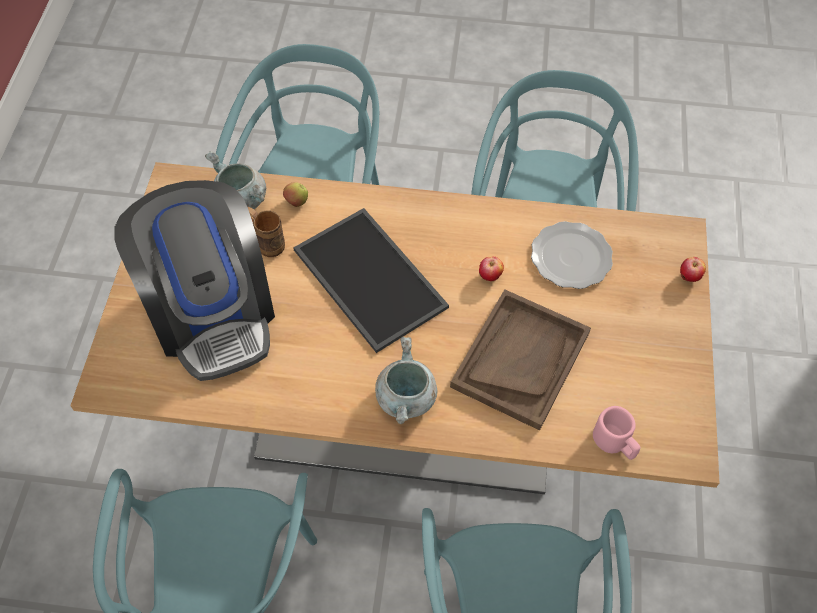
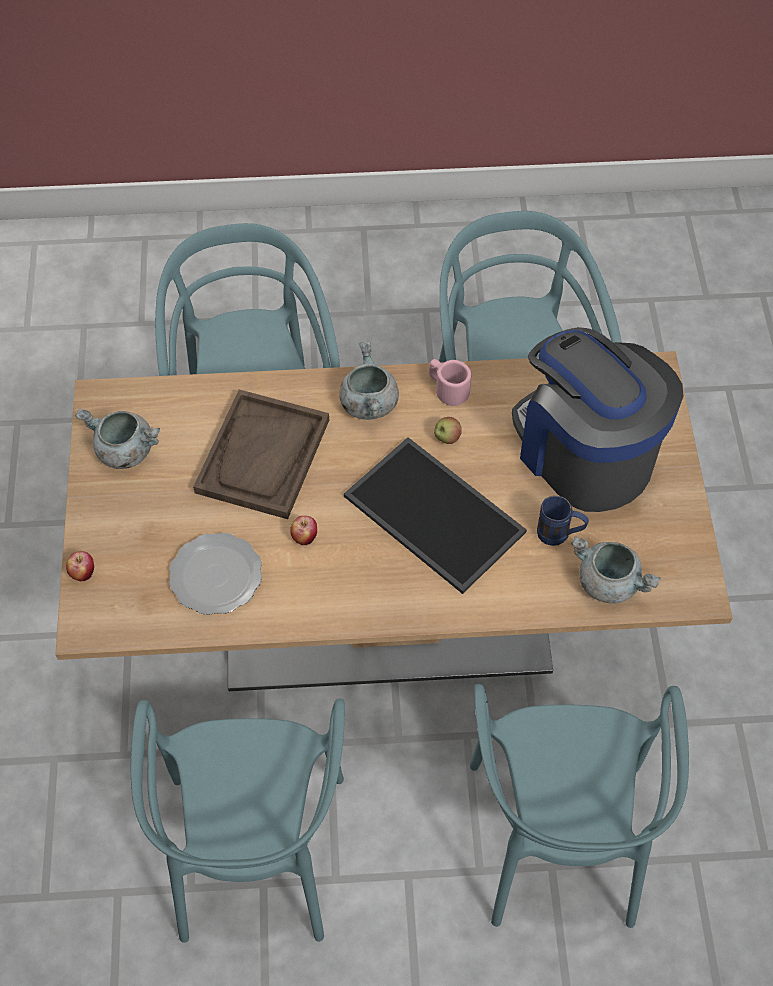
camera: 170 degrees right, 0 degrees up
brown mug [248,207,285,257] -> blue mug [537,496,589,546]
apple [283,182,308,207] -> apple moved to [434,417,462,444]
pink mug [593,406,640,460] -> pink mug moved to [429,359,471,406]
none -> grey cooking pot [75,409,160,469]

